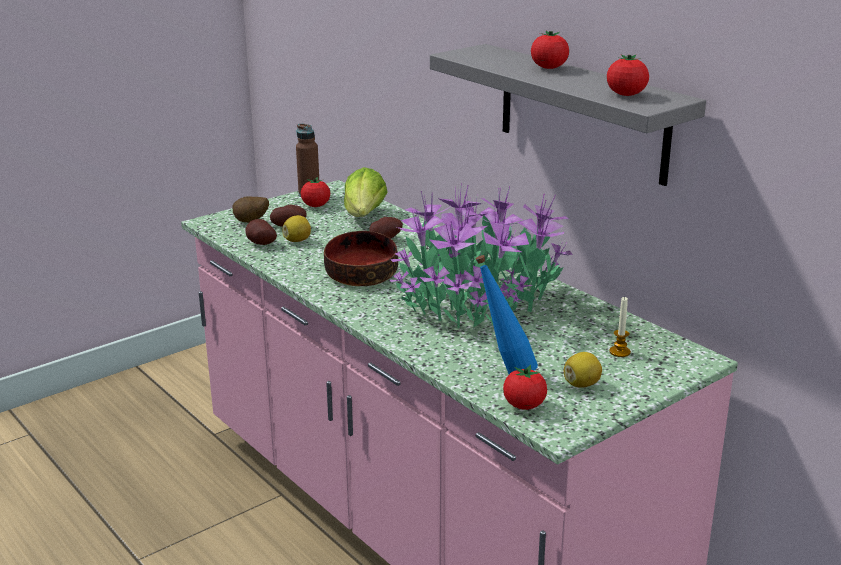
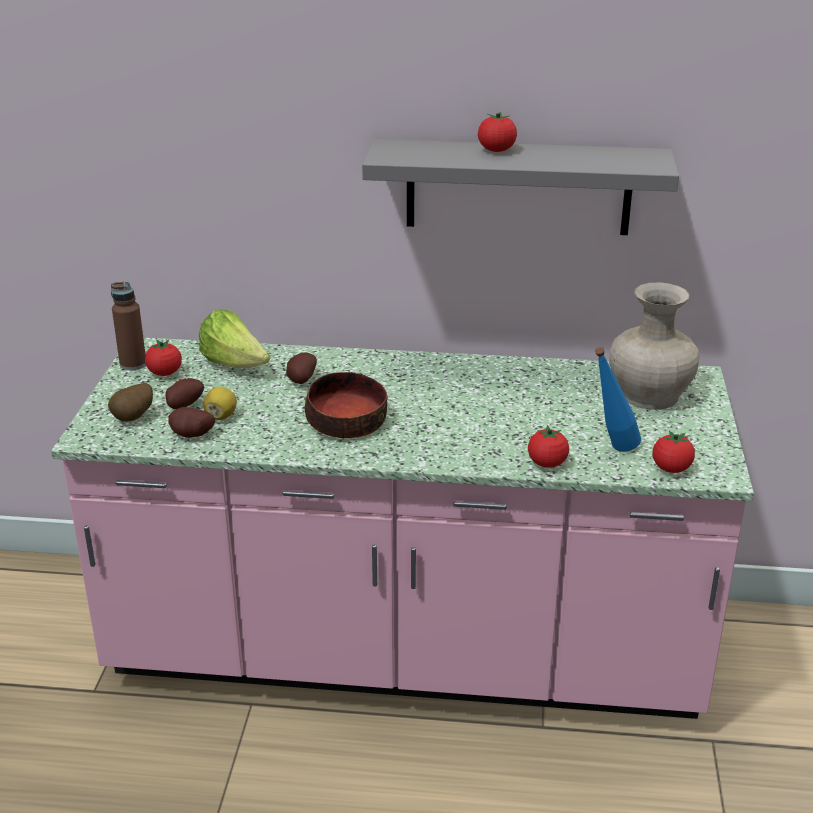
camera: 45 degrees left, 5 degrees up
potted plant [390,183,573,329] -> none
lemon [564,352,602,388] -> none
tomato [607,54,649,96] -> tomato moved to [528,425,569,468]
candle [609,297,631,357] -> beige vase [609,282,700,410]

